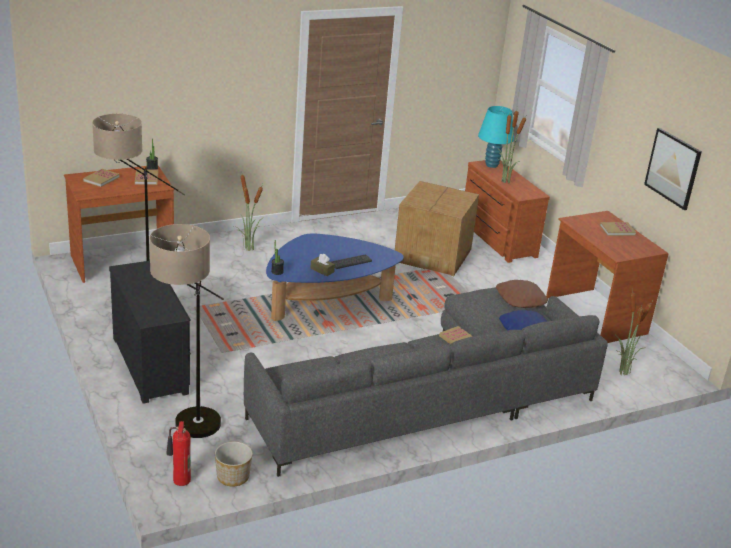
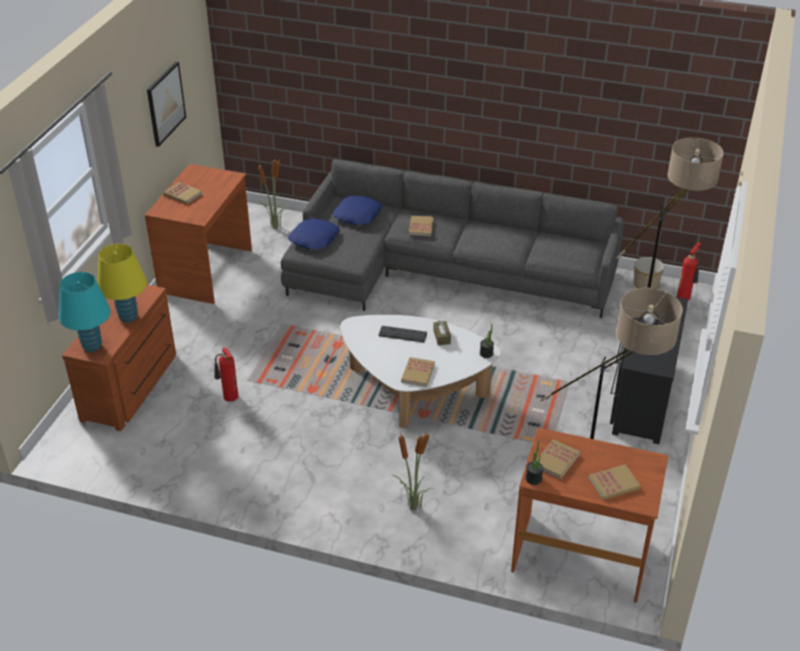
camera: 135 degrees left, 10 degrees up
blue coffee table [266,233,404,321] -> white coffee table [341,315,500,428]
cardboard box [395,181,479,276] -> fire extinguisher [214,347,238,402]
brown pillow [496,280,548,308] -> blue pillow [288,218,340,250]
potted plant [497,107,527,183] -> yellow table lamp [97,244,147,322]
none -> book [401,357,435,387]

